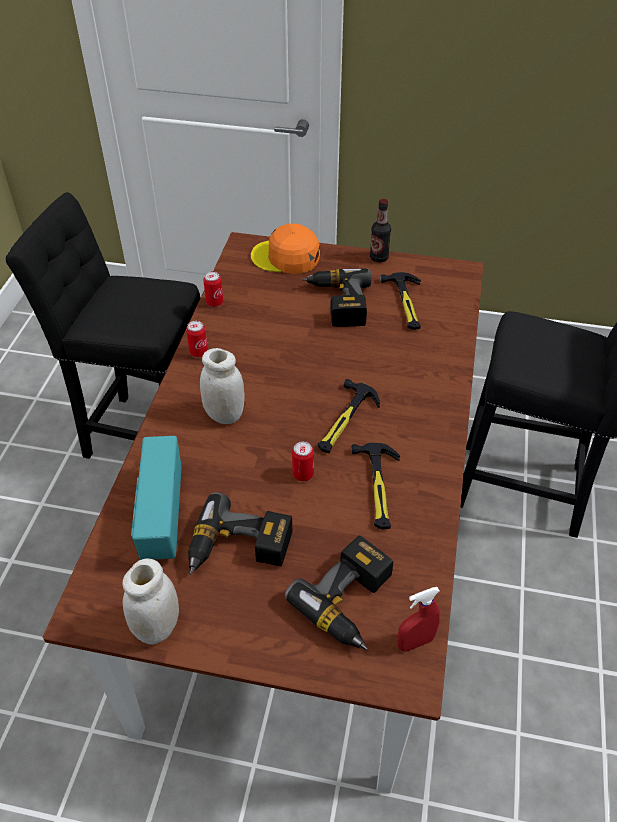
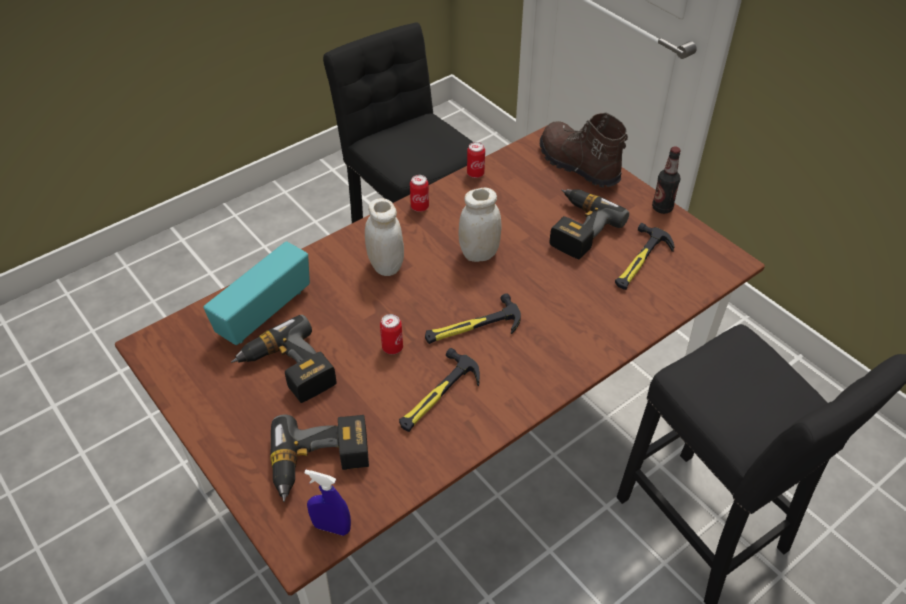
camera: 40 degrees right, 0 degrees up
white jar [123,558,179,645] -> white jar moved to [459,188,501,262]
orange cap [251,224,320,274] -> brown boot [540,112,628,188]
red spray bottle [397,587,440,652] -> blue spray bottle [304,470,351,536]

